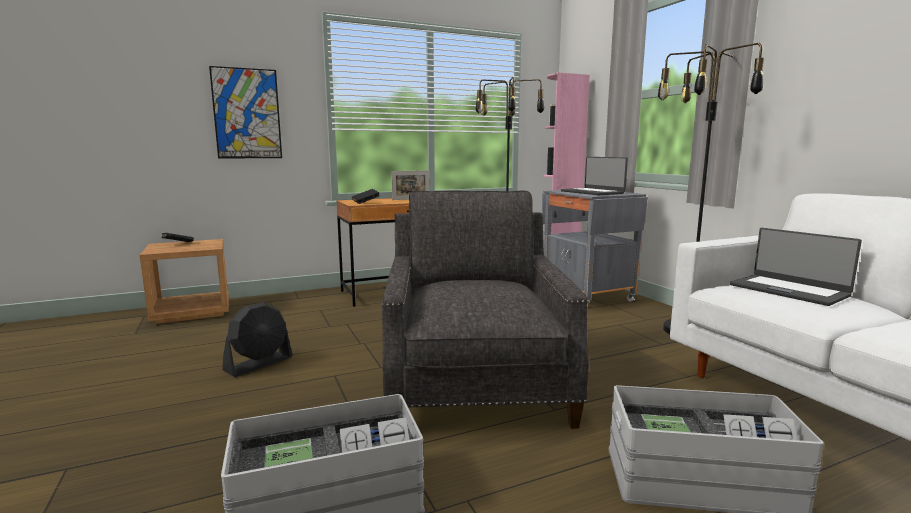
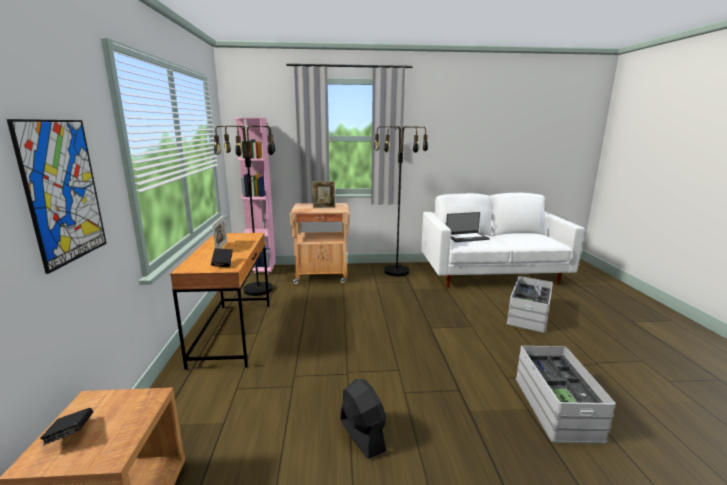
camera: 70 degrees left, 5 degrees up
grey armchair [381,190,589,429] -> none
grey cart [542,190,648,307] -> brown cart [290,203,349,284]
laptop [561,157,628,195] -> picture frame [312,181,335,208]

